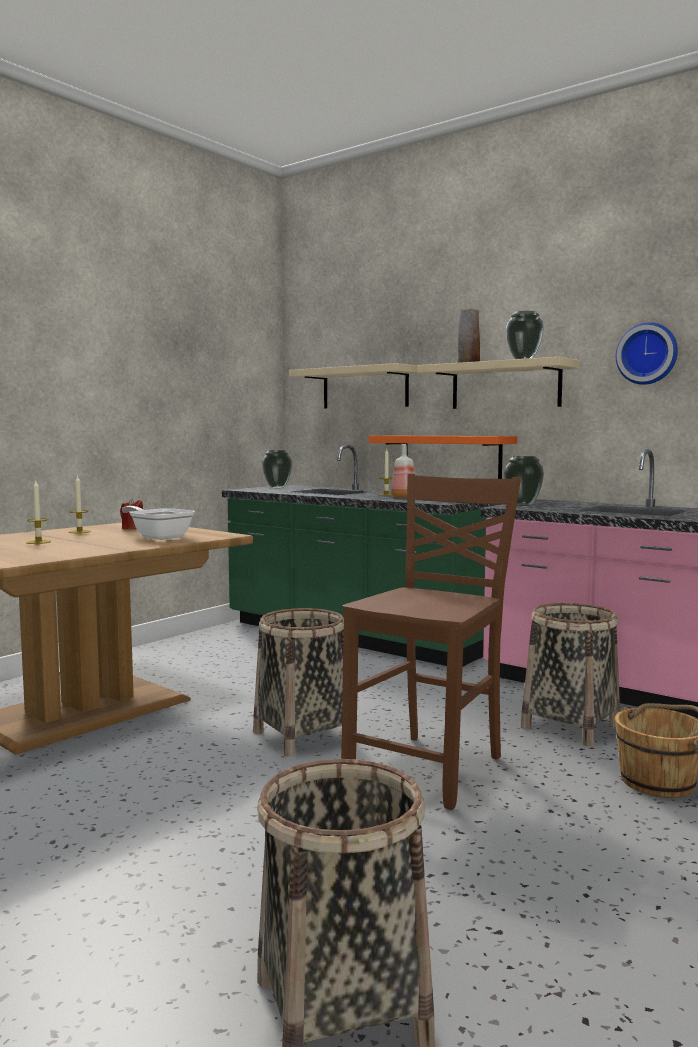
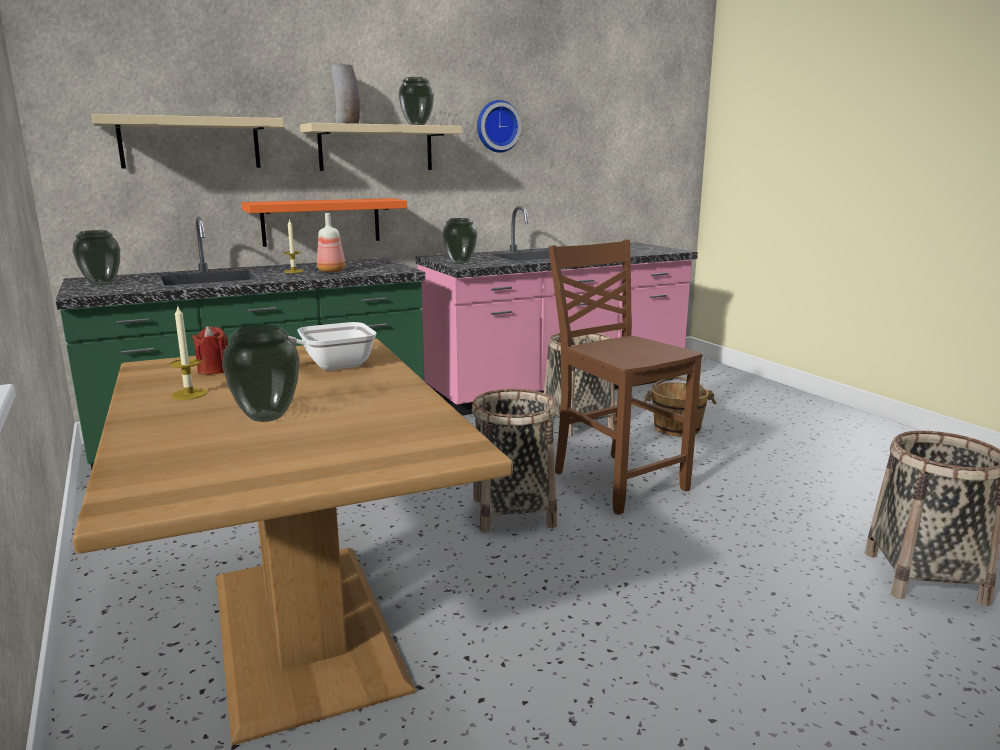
camera: 65 degrees left, 10 degrees up
candle [26,481,51,544] -> vase [222,325,300,422]

